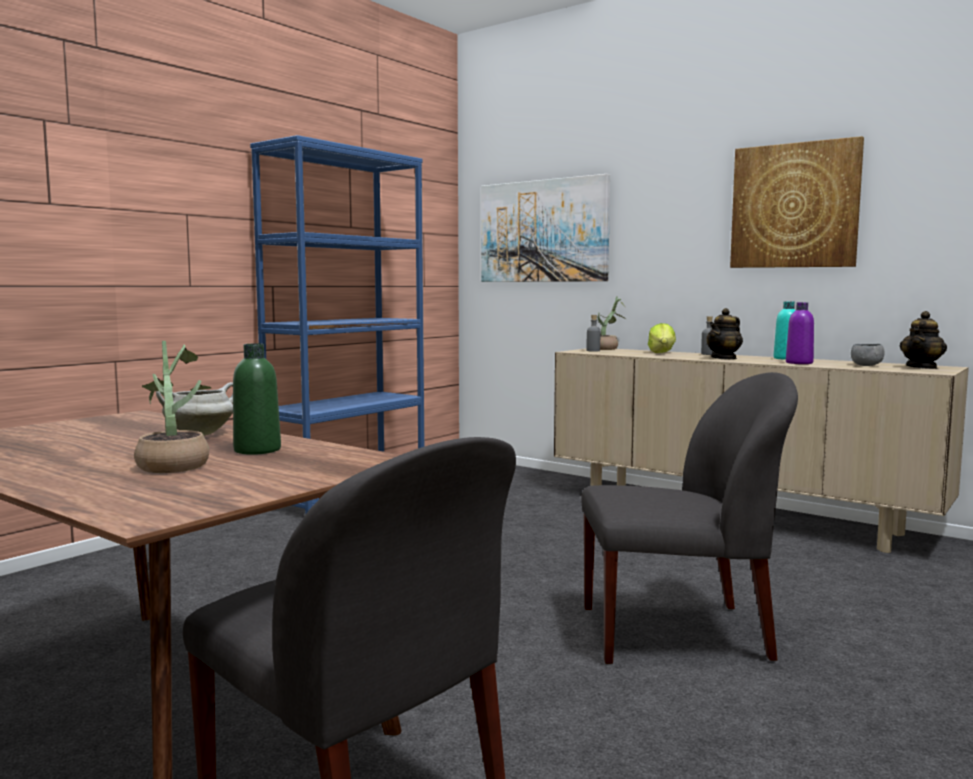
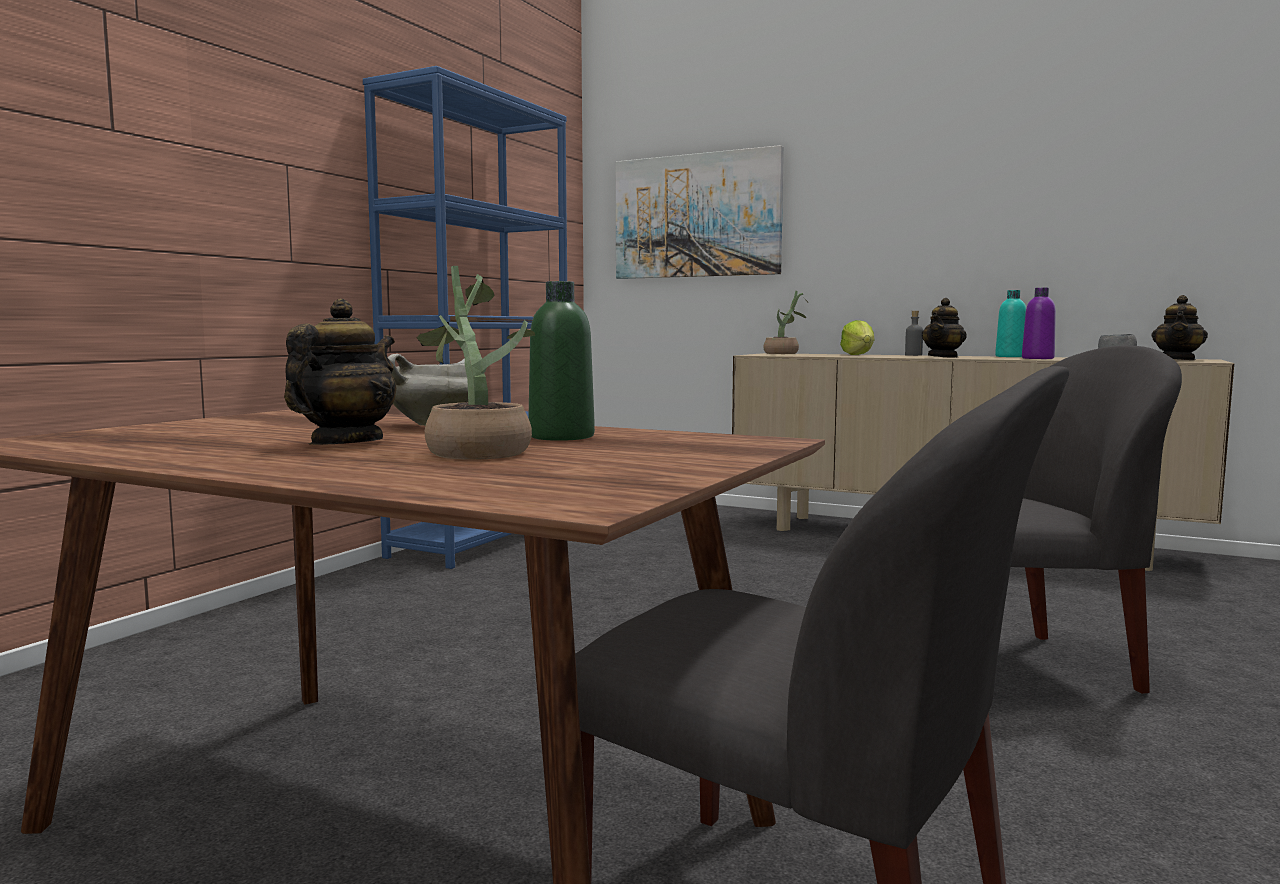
camera: 10 degrees left, 0 degrees up
grey bottle [586,315,601,352] -> none
picture [730,136,864,268] -> none
none -> teapot [284,299,396,445]

